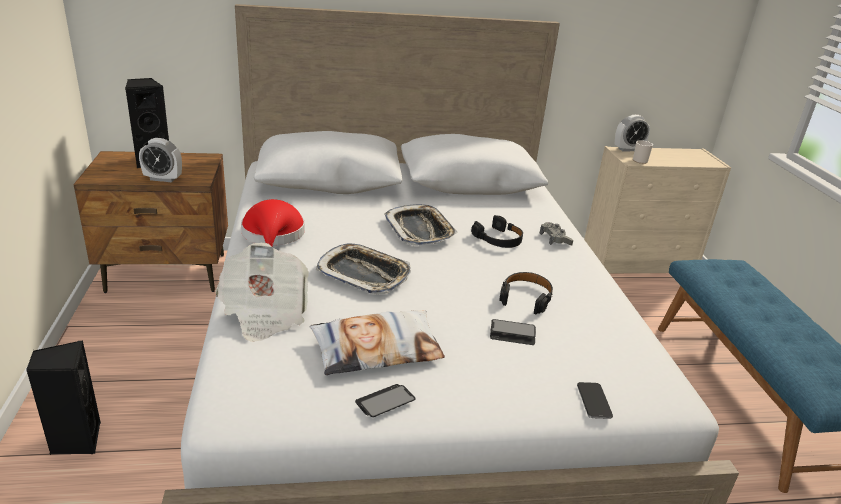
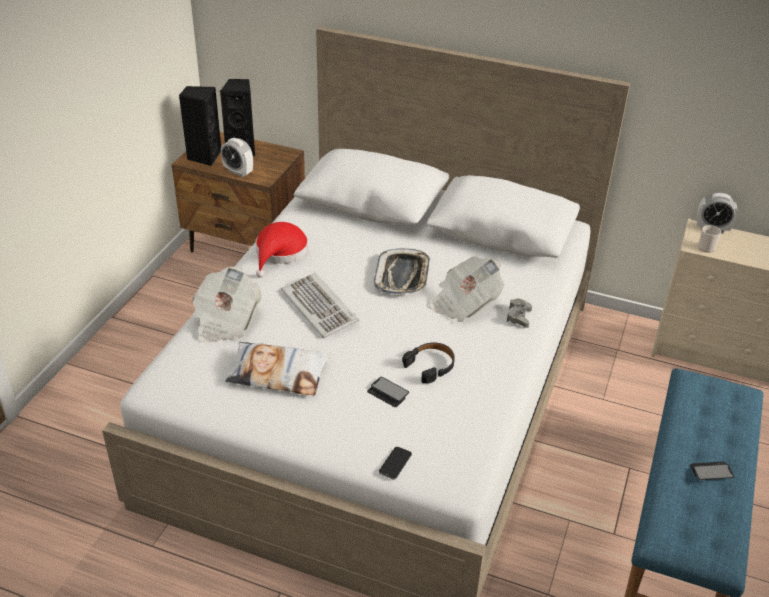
camera: 30 degrees right, 10 degrees up
black speaker [26,340,101,455] -> black speaker moved to [179,86,221,166]
tray [316,244,410,294] -> keyboard [281,273,359,338]
phone [355,384,416,417] -> phone moved to [690,462,734,480]
black headphones [471,215,523,248] -> newspaper [429,256,504,322]

